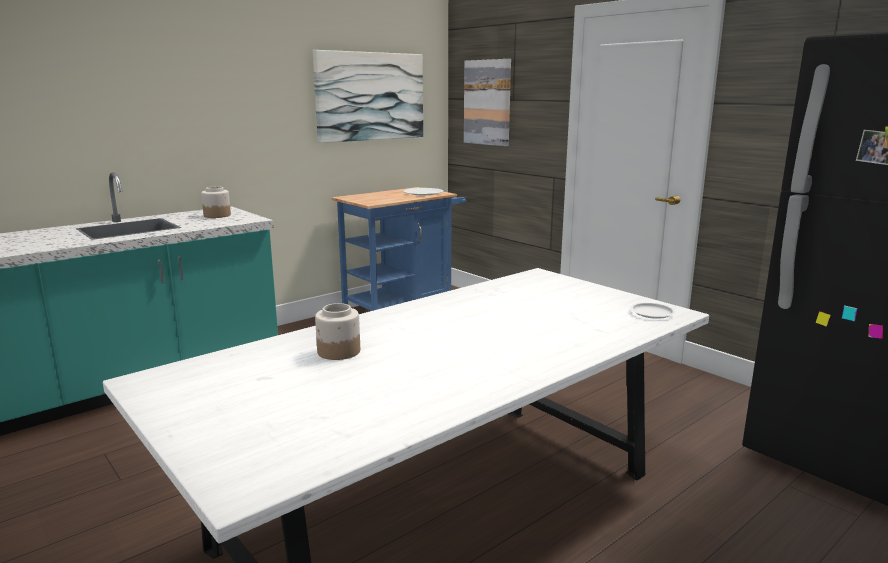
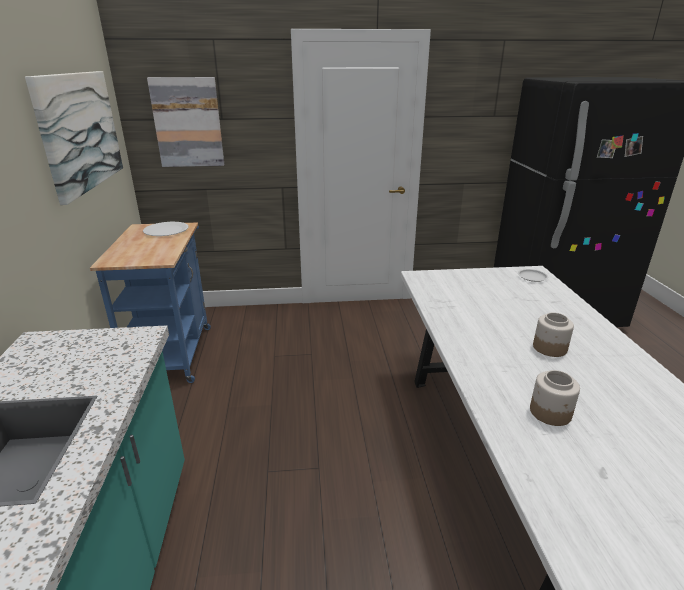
camera: 55 degrees left, 10 degrees up
jar [201,186,231,218] -> jar moved to [533,312,574,357]

